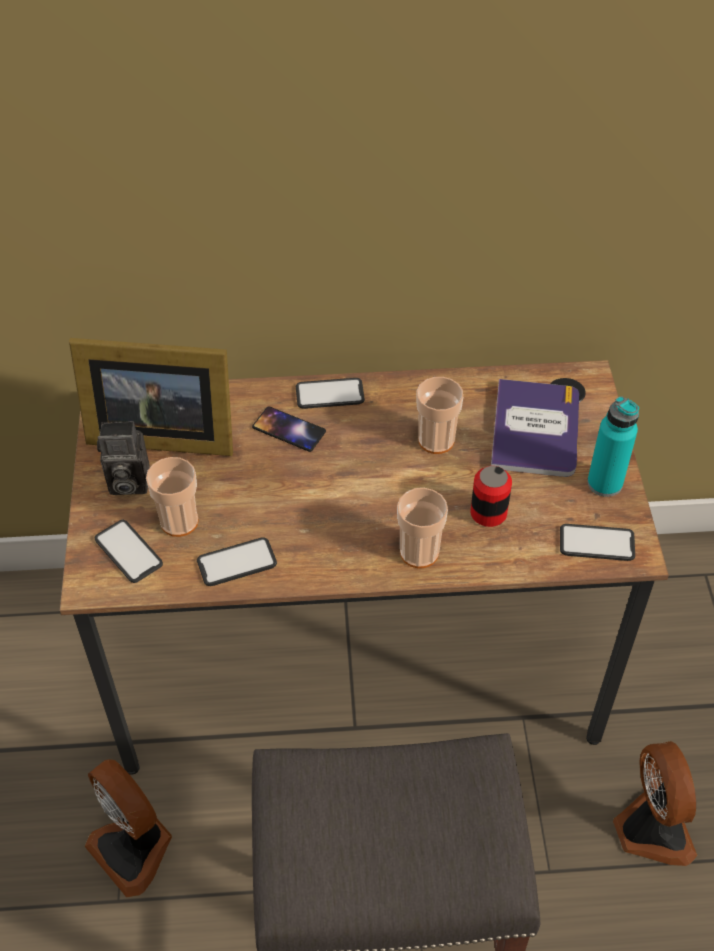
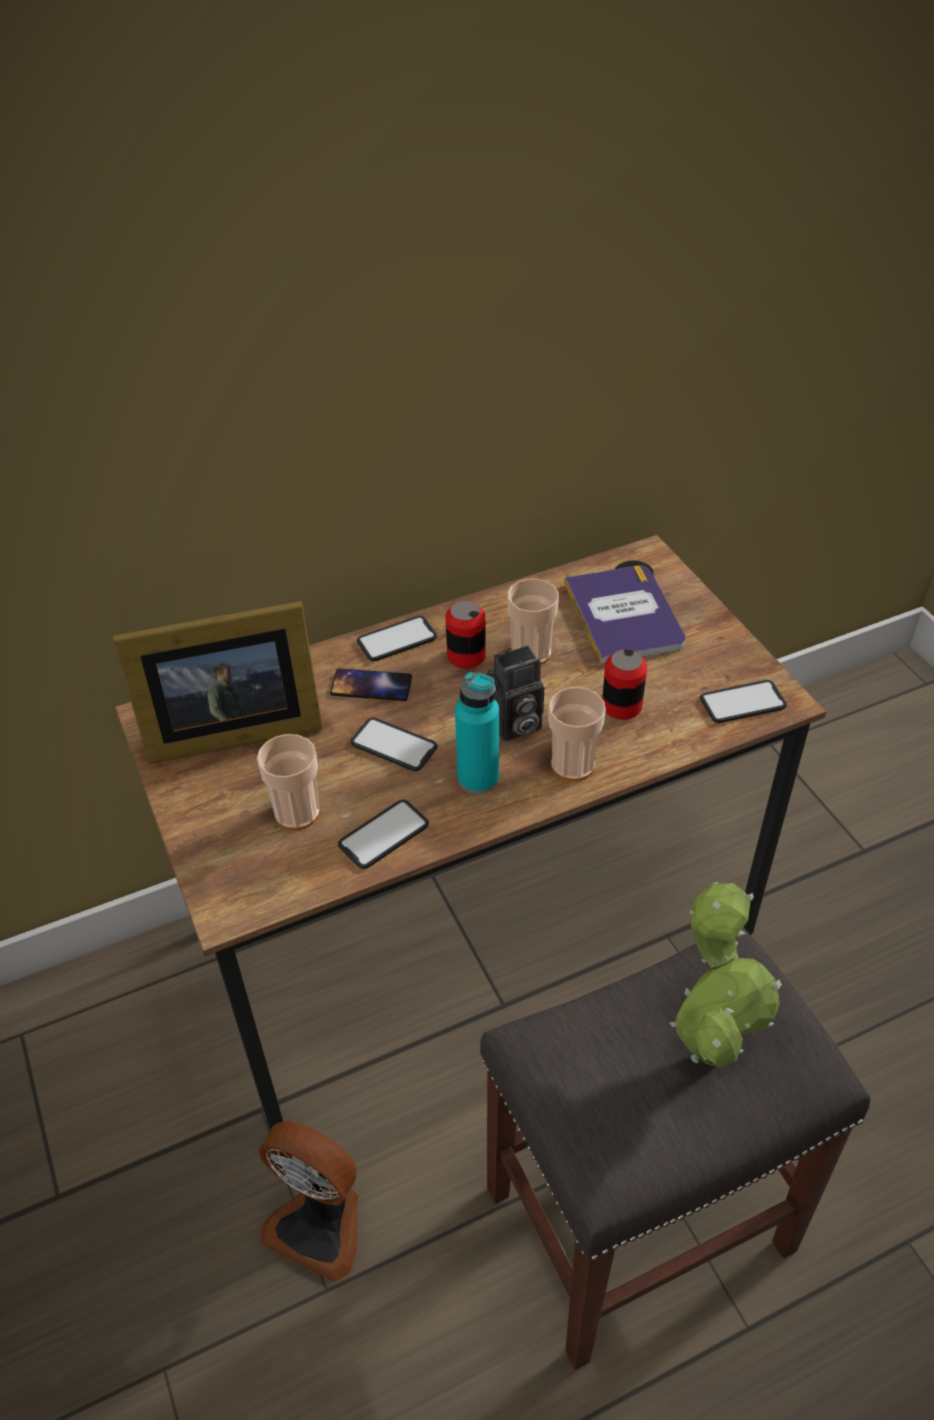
camera: 20 degrees left, 5 degrees down
phone [95,520,163,583] -> phone moved to [350,717,438,771]
camera [97,421,150,495] -> camera moved to [486,645,544,741]
turquoise bottle [587,396,639,497] -> turquoise bottle moved to [455,672,499,794]
fan [613,741,697,866] -> none
none -> can [445,601,486,669]
none -> potted plant [670,882,782,1067]

